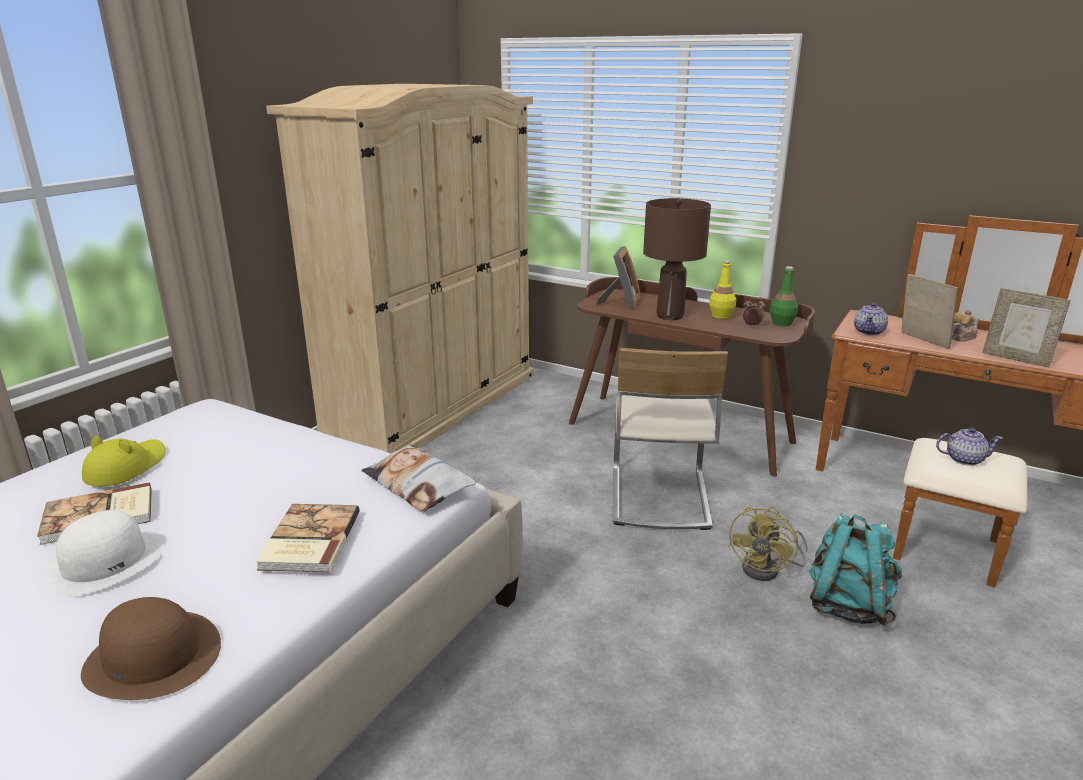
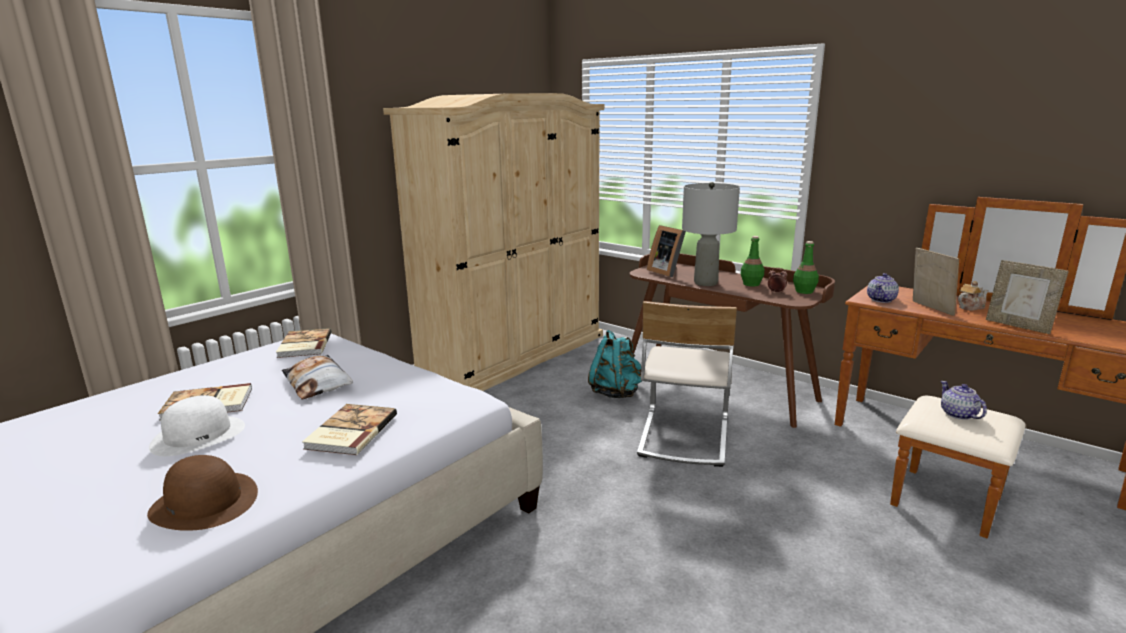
camera: 10 degrees right, 5 degrees down
yellow hat [82,436,166,486] -> none
pillow [361,444,476,512] -> pillow moved to [282,355,353,400]
picture frame [596,246,640,309] -> picture frame turned 120 degrees clockwise [647,225,686,277]
brown table lamp [643,198,711,320] -> grey table lamp [682,182,740,286]
yellow bottle [709,260,736,319] -> green bottle [741,236,764,286]
yellow fan [728,506,808,581] -> none
turquoise backpack [809,513,902,626] -> turquoise backpack moved to [588,330,641,398]
teapot [936,428,1003,466] -> teapot turned 120 degrees counterclockwise [941,381,987,420]
none -> book [276,328,331,358]

